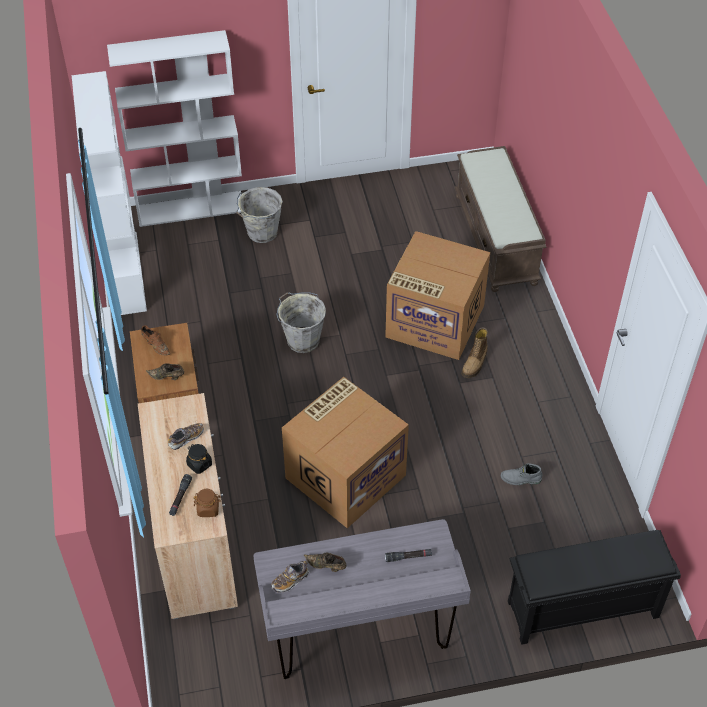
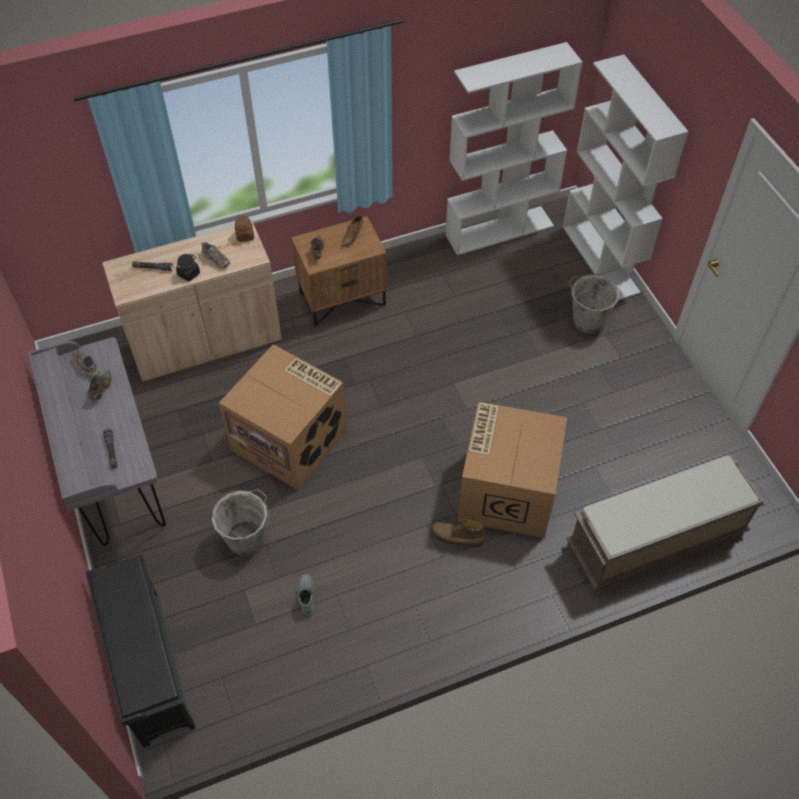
camera: 80 degrees right, 5 degrees up
brown jar [194,489,221,517] -> brown jar moved to [235,215,254,242]
grey bucket [276,292,326,353] -> grey bucket moved to [212,489,269,556]

